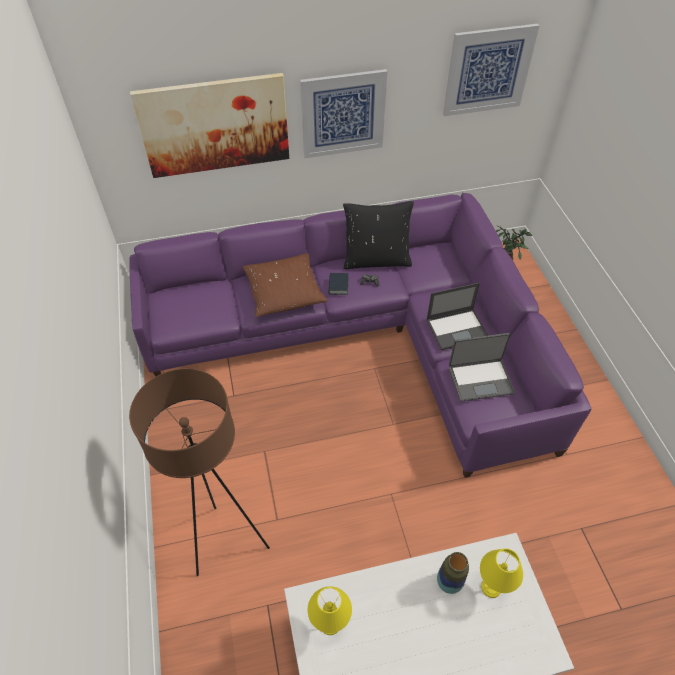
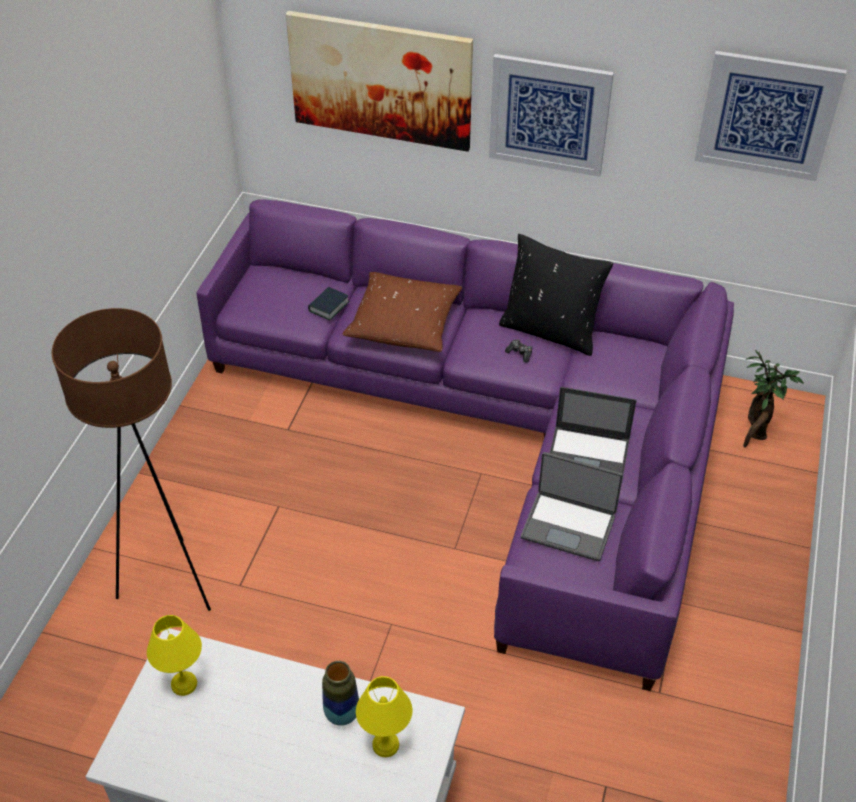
camera: 30 degrees right, 5 degrees down
book [329,273,349,295] -> book moved to [308,287,350,320]

